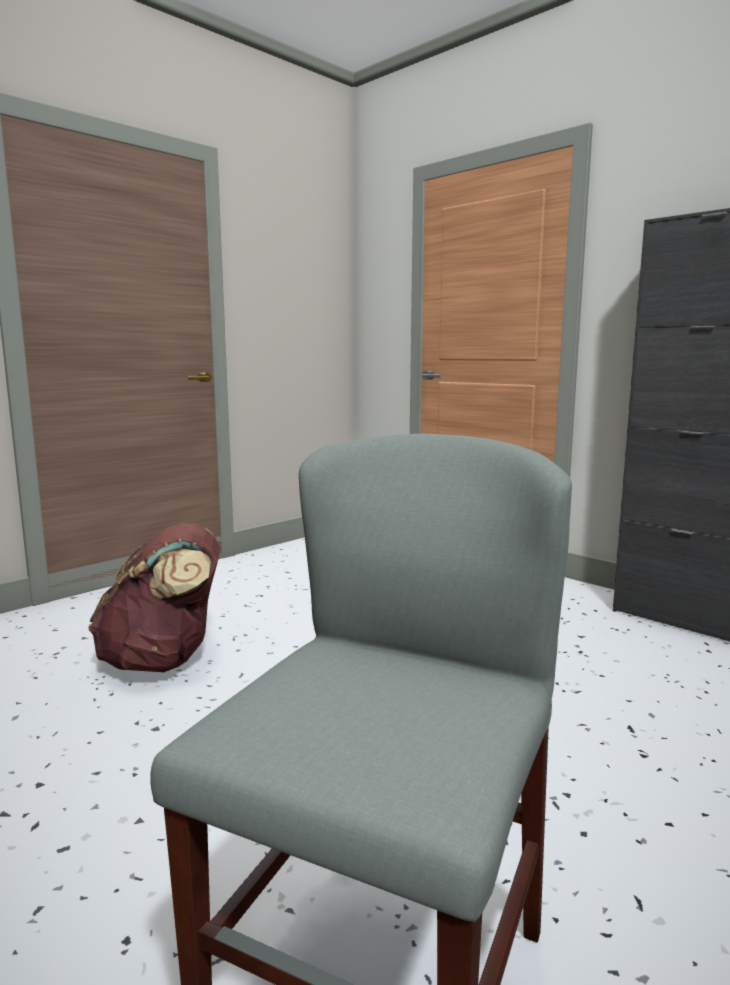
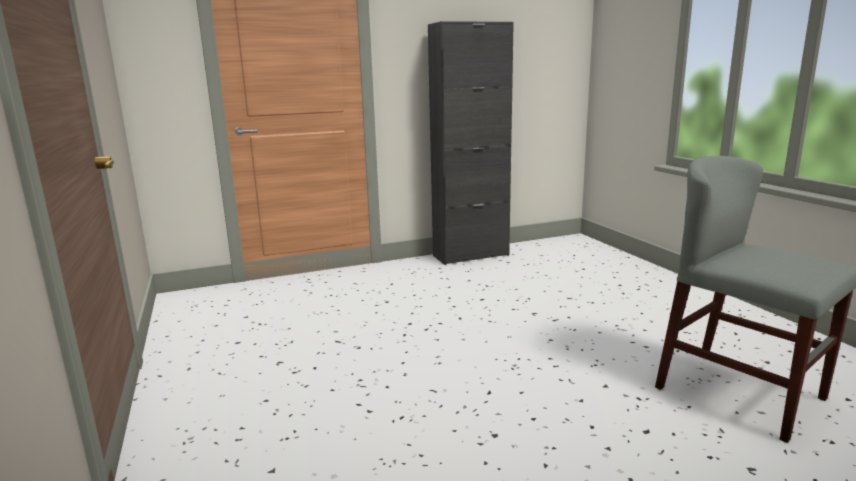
camera: 65 degrees left, 5 degrees up
brown backpack [88,524,220,672] -> none

